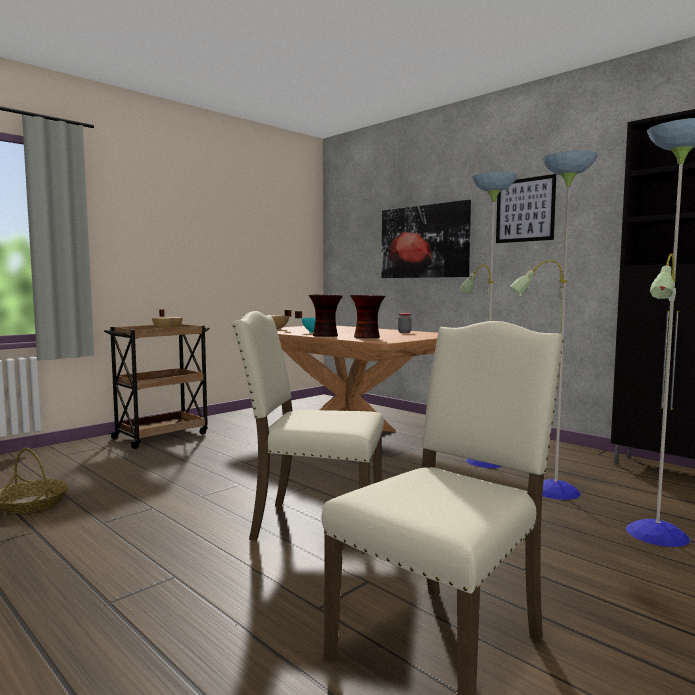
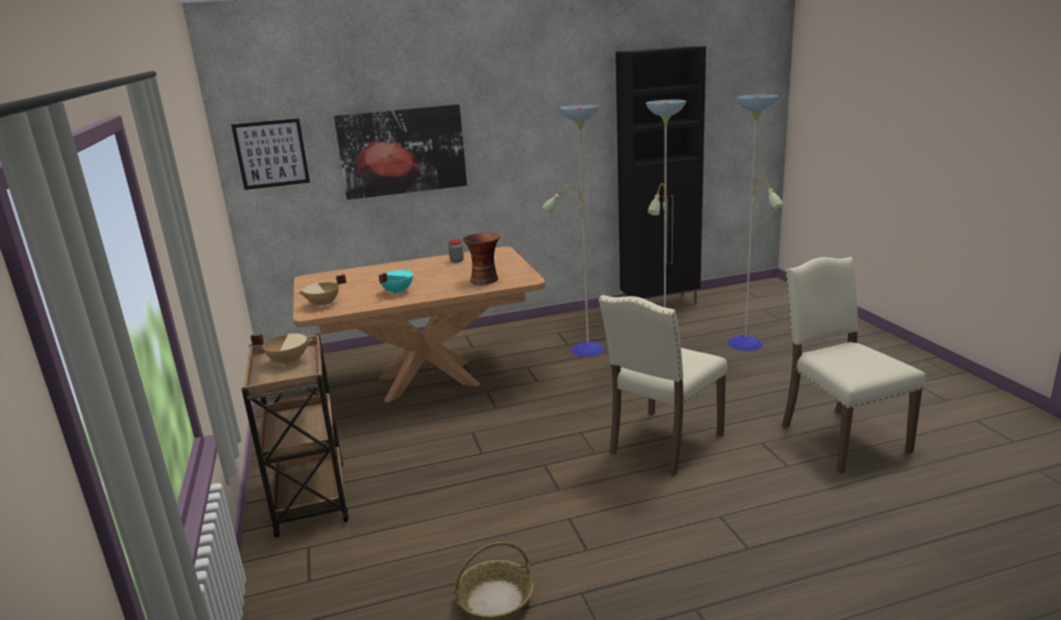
camera: 60 degrees left, 15 degrees up
vase [309,294,343,337] -> none
picture [496,174,556,243] -> picture moved to [231,118,310,190]

